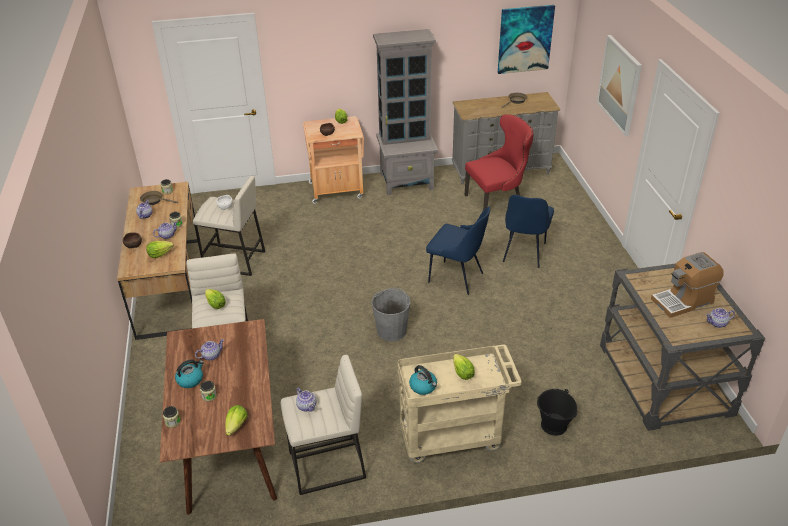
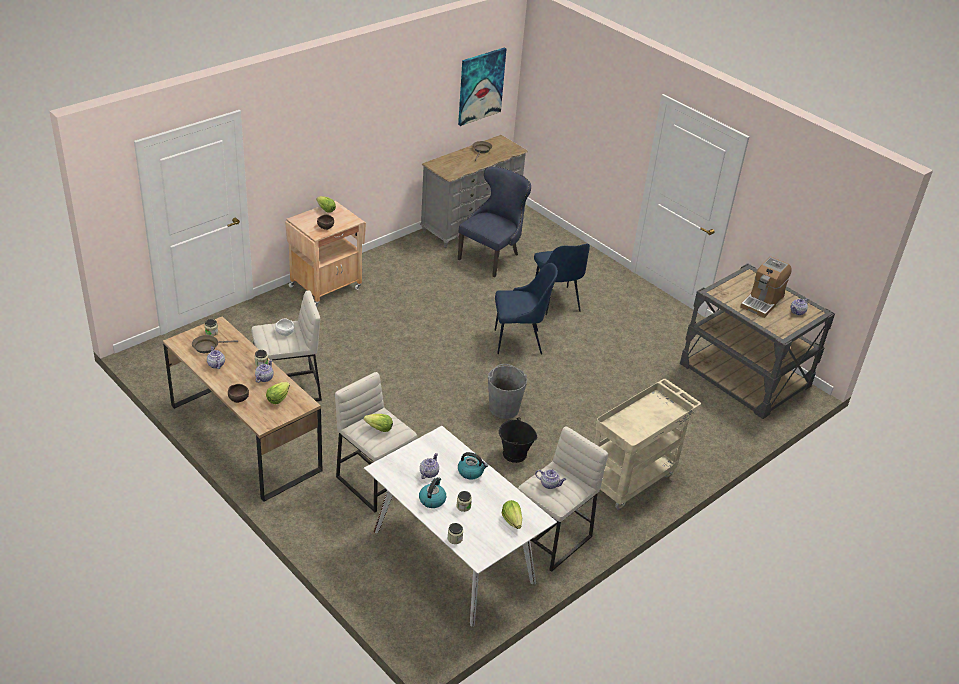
camera: 35 degrees left, 0 degrees up
brown dining table [160,319,277,515] -> white dining table [364,426,557,627]
grey cabinet [373,29,438,195] -> none
kettle [409,365,437,395] -> kettle moved to [458,452,488,479]
lettuce [453,354,475,380] -> none
red chair [465,114,533,211] -> blue chair [458,166,531,278]
black bucket [537,389,577,436] -> black bucket moved to [499,418,537,463]
picture [597,35,642,136] -> none

